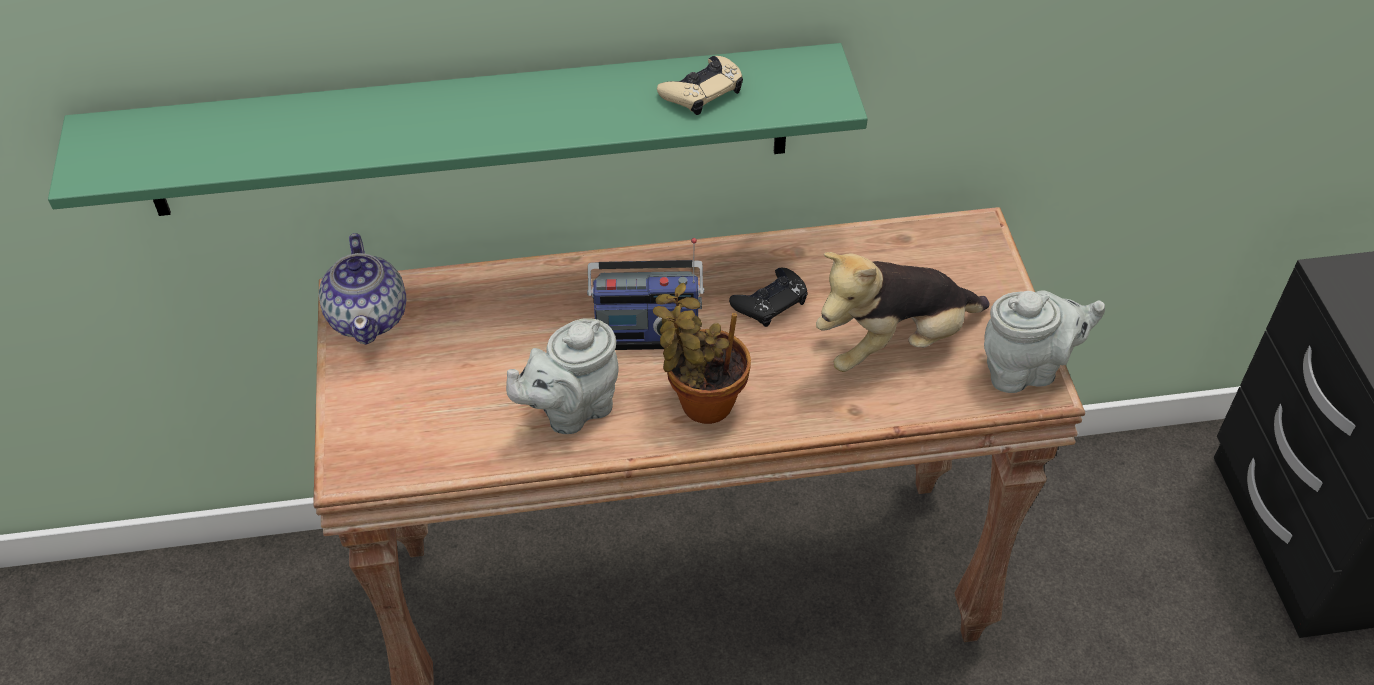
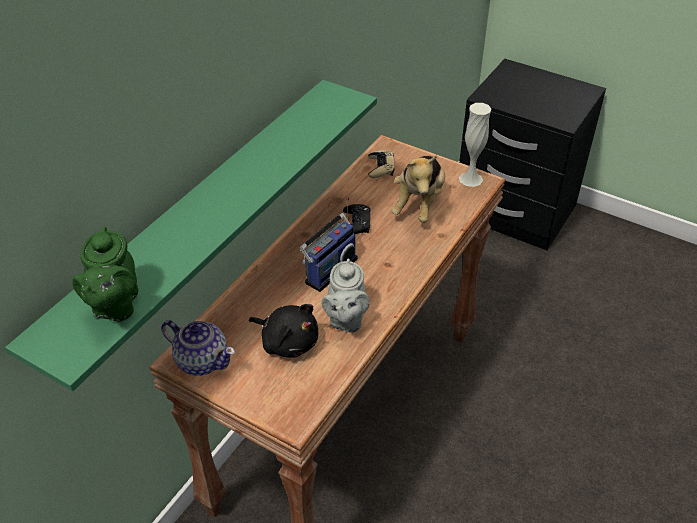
camera: 50 degrees left, 5 degrees down
potted plant [653,283,751,424] -> none
beige game controller [657,56,743,115] -> beige game controller moved to [368,150,394,178]
grey teapot [984,290,1105,393] -> white vase [459,103,492,187]
none -> green teapot [72,226,138,322]
none -> black plush toy [249,304,318,358]

